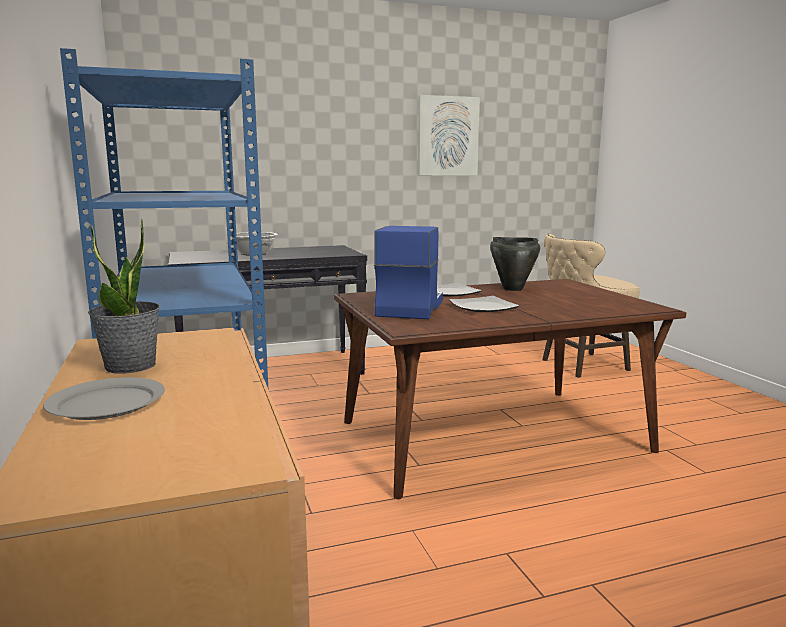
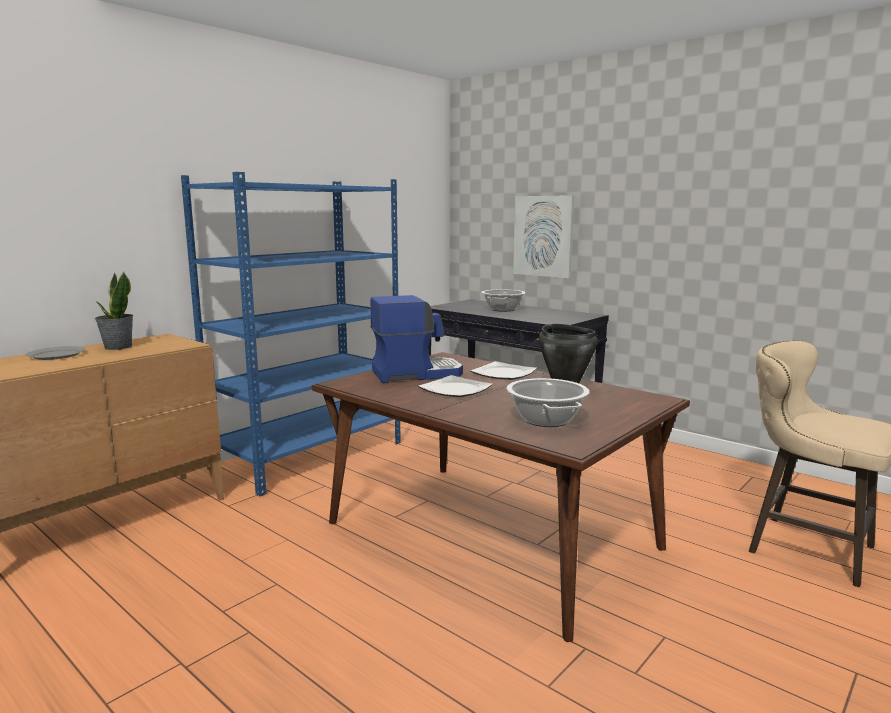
camera: 60 degrees right, 0 degrees up
picture [418,95,480,175] -> picture moved to [513,195,574,278]
none -> cooking pot [506,378,590,427]

